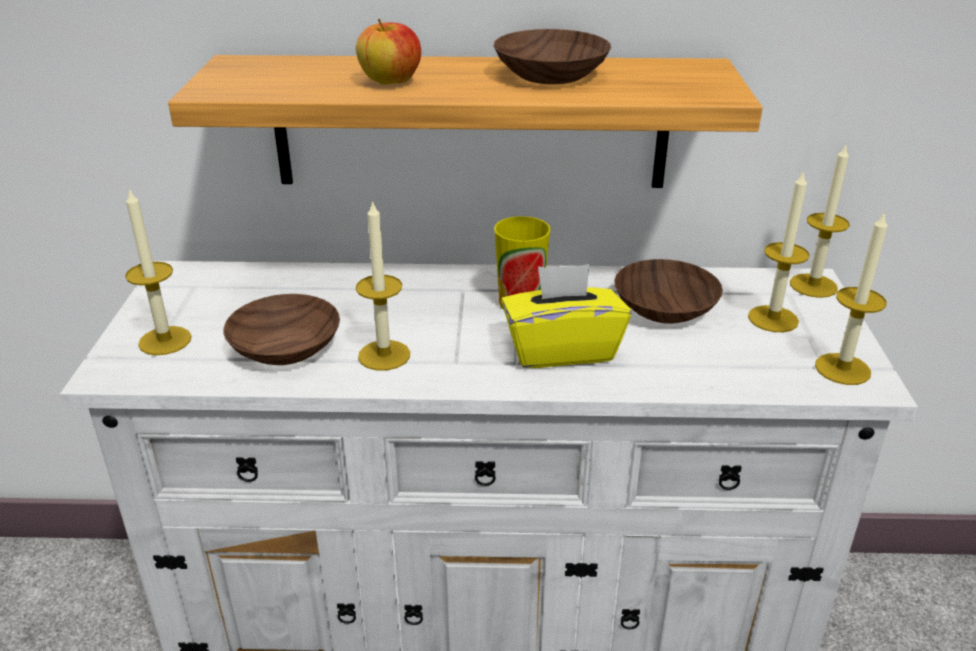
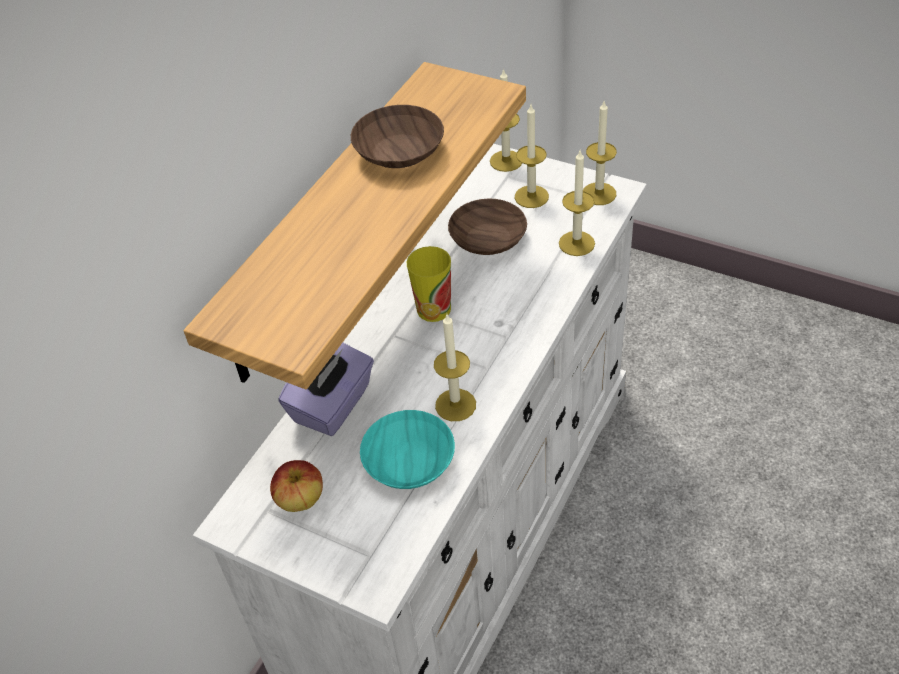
camera: 60 degrees left, 15 degrees up
candle [125,188,192,355] -> candle moved to [559,151,595,256]
brown bowl [223,294,340,365] -> turquoise bowl [360,410,455,489]
apple [356,19,421,85] -> apple moved to [270,460,323,512]
yellow tissue box [501,264,631,368] -> none
none -> purple tissue box [278,343,374,436]

